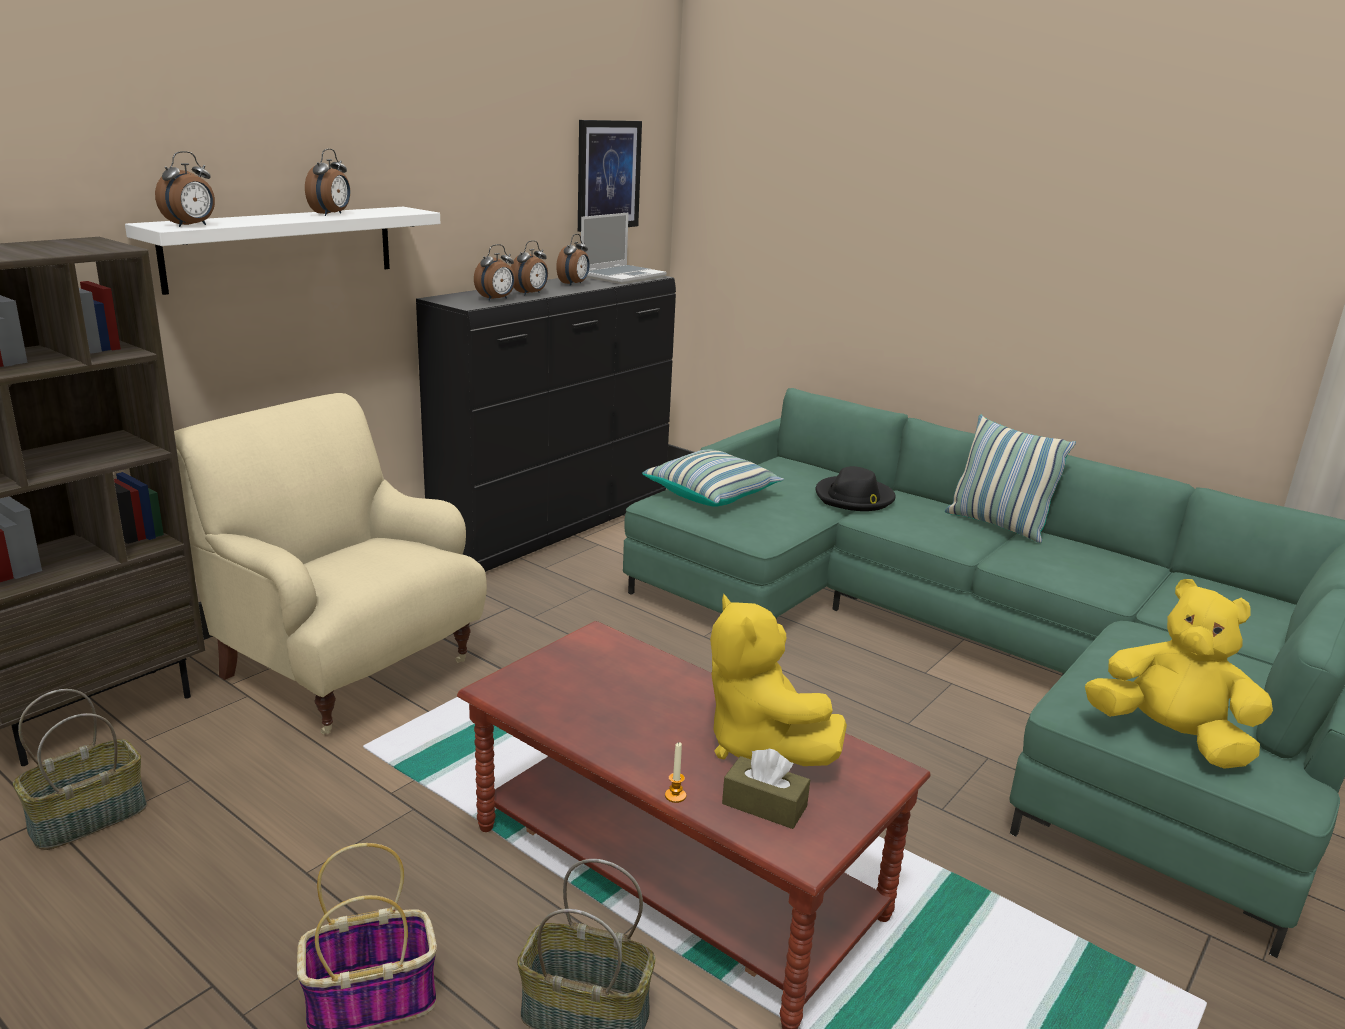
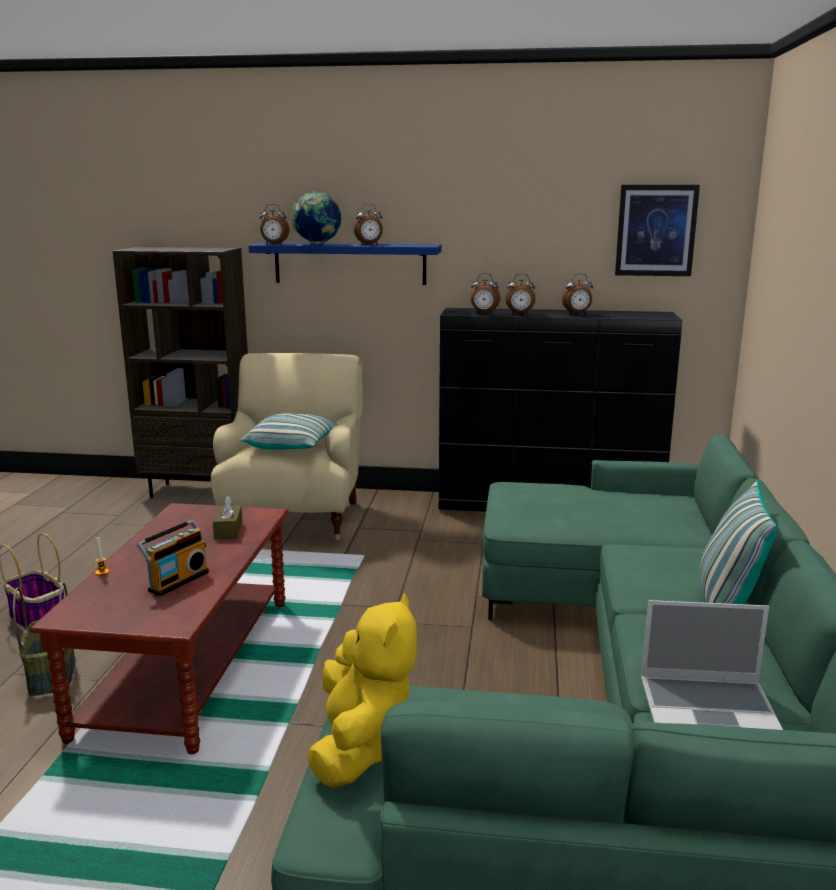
camera: 60 degrees right, 5 degrees down
basket [13,689,147,850] -> none
white shelf [125,207,440,295] -> blue shelf [249,243,441,285]
laptop [581,213,667,284] -> laptop moved to [641,600,783,730]
pillow [642,450,784,507] -> pillow moved to [240,413,341,450]
yellow plush toy [710,593,847,766] -> radio [136,520,209,596]
brown tissue box [722,749,810,829] -> brown tissue box moved to [213,496,243,539]
black hat [816,466,896,511] -> none
none -> globe [292,191,341,244]

